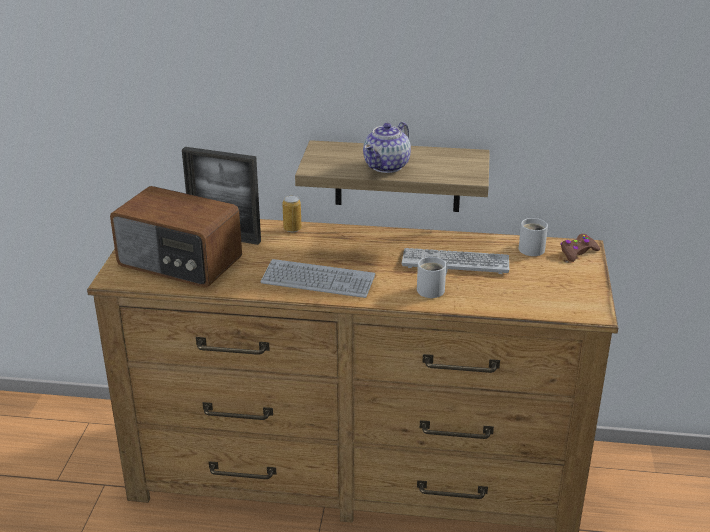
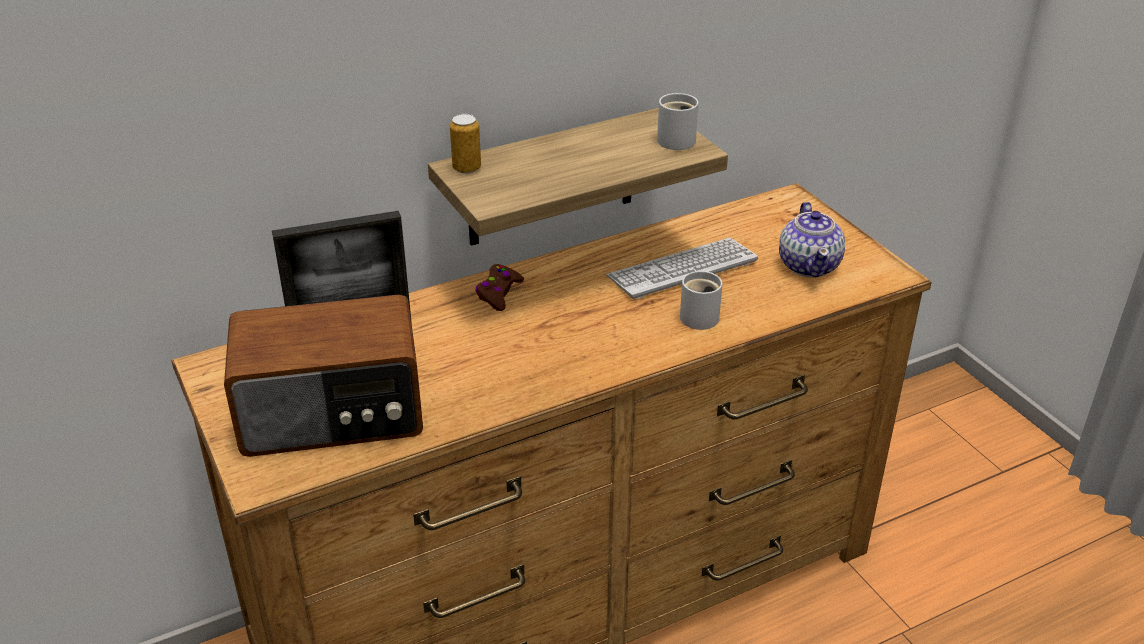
camera: 35 degrees left, 5 degrees up
keyboard [260,259,375,298] -> none
can [282,195,302,232] -> can moved to [450,114,481,174]
teapot [363,122,411,173] -> teapot moved to [779,202,845,278]
white mug [519,218,548,256] -> white mug moved to [657,93,699,150]
brown game controller [560,234,600,262] -> brown game controller moved to [475,264,524,311]

